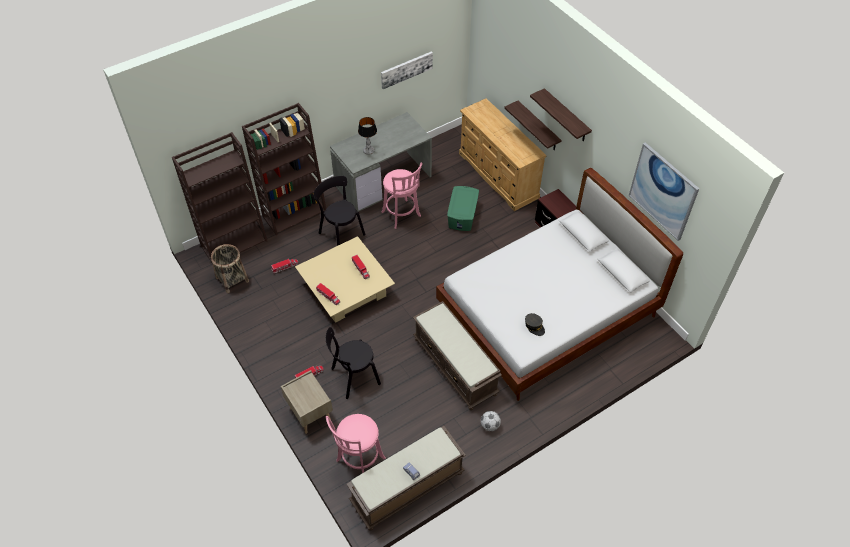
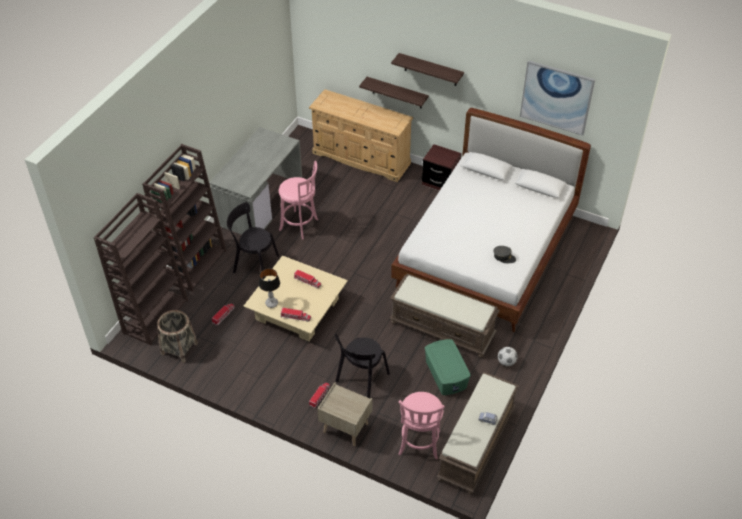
camera: 30 degrees left, 5 degrees down
table lamp [358,117,377,155] -> table lamp moved to [259,268,280,308]
picture [381,52,433,89] -> none
green storage box [447,186,479,231] -> green storage box moved to [425,339,471,395]

